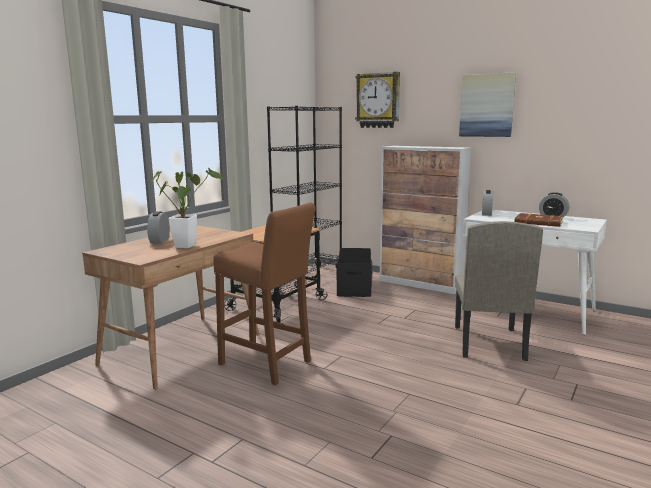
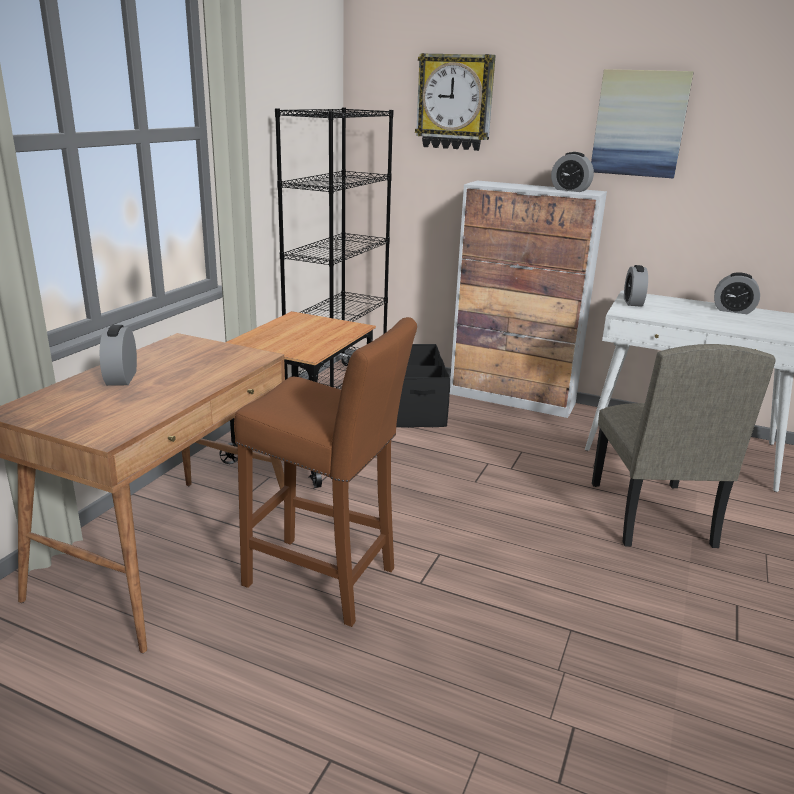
camera: 10 degrees left, 10 degrees up
potted plant [152,168,222,248] -> none
brown book [514,213,564,227] -> none
none -> alarm clock [551,152,594,192]

